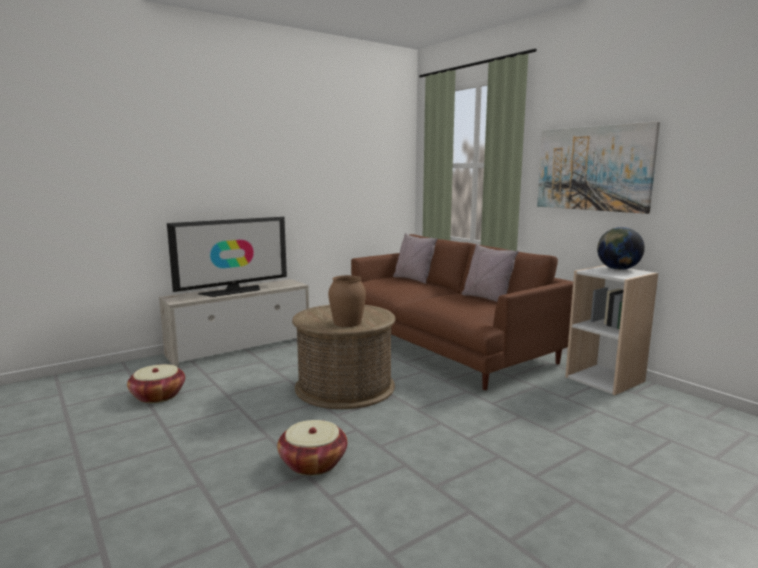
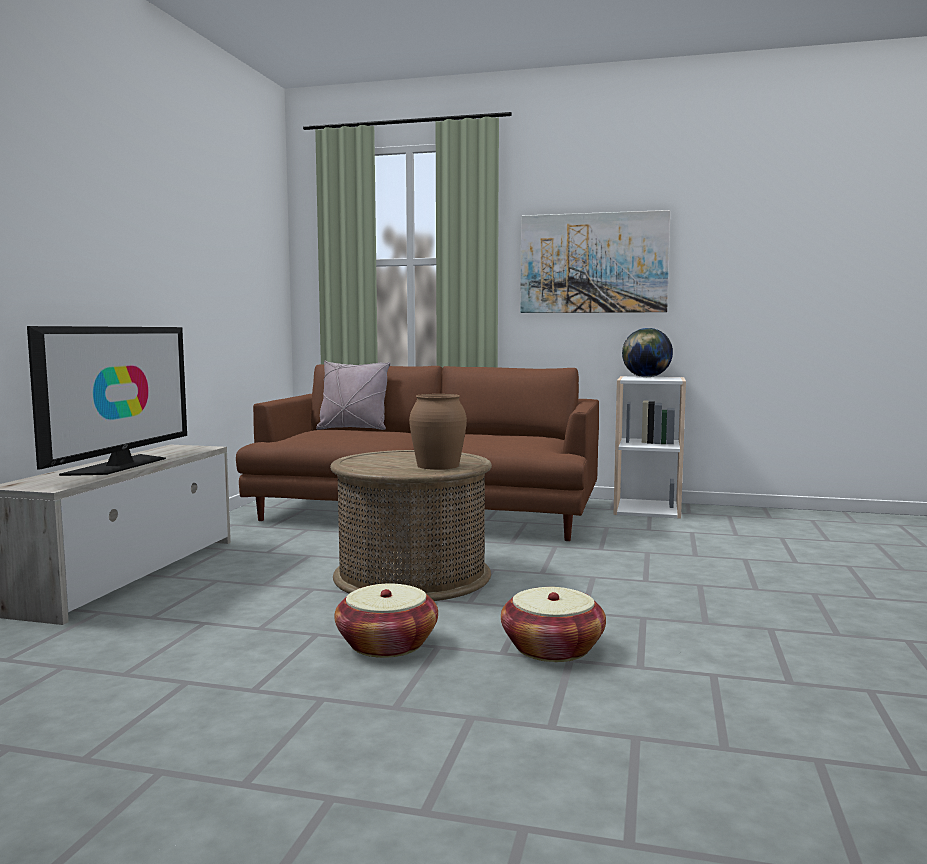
camera: 40 degrees left, 5 degrees down
basket [127,364,185,403] -> basket moved to [334,583,438,658]
purple pillow [462,244,519,302] -> none

